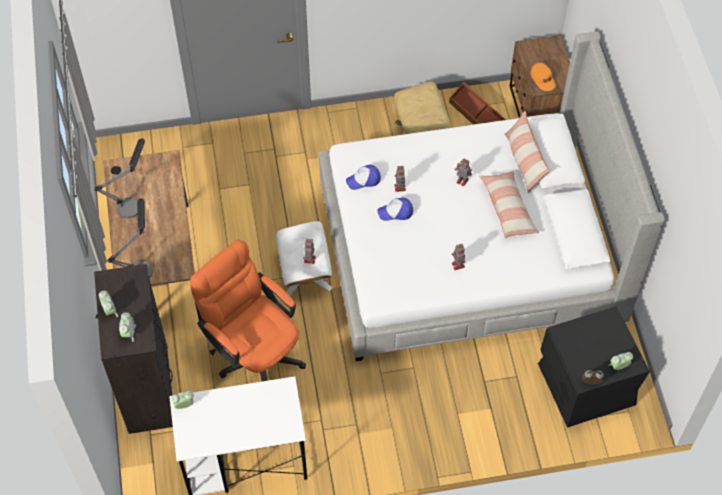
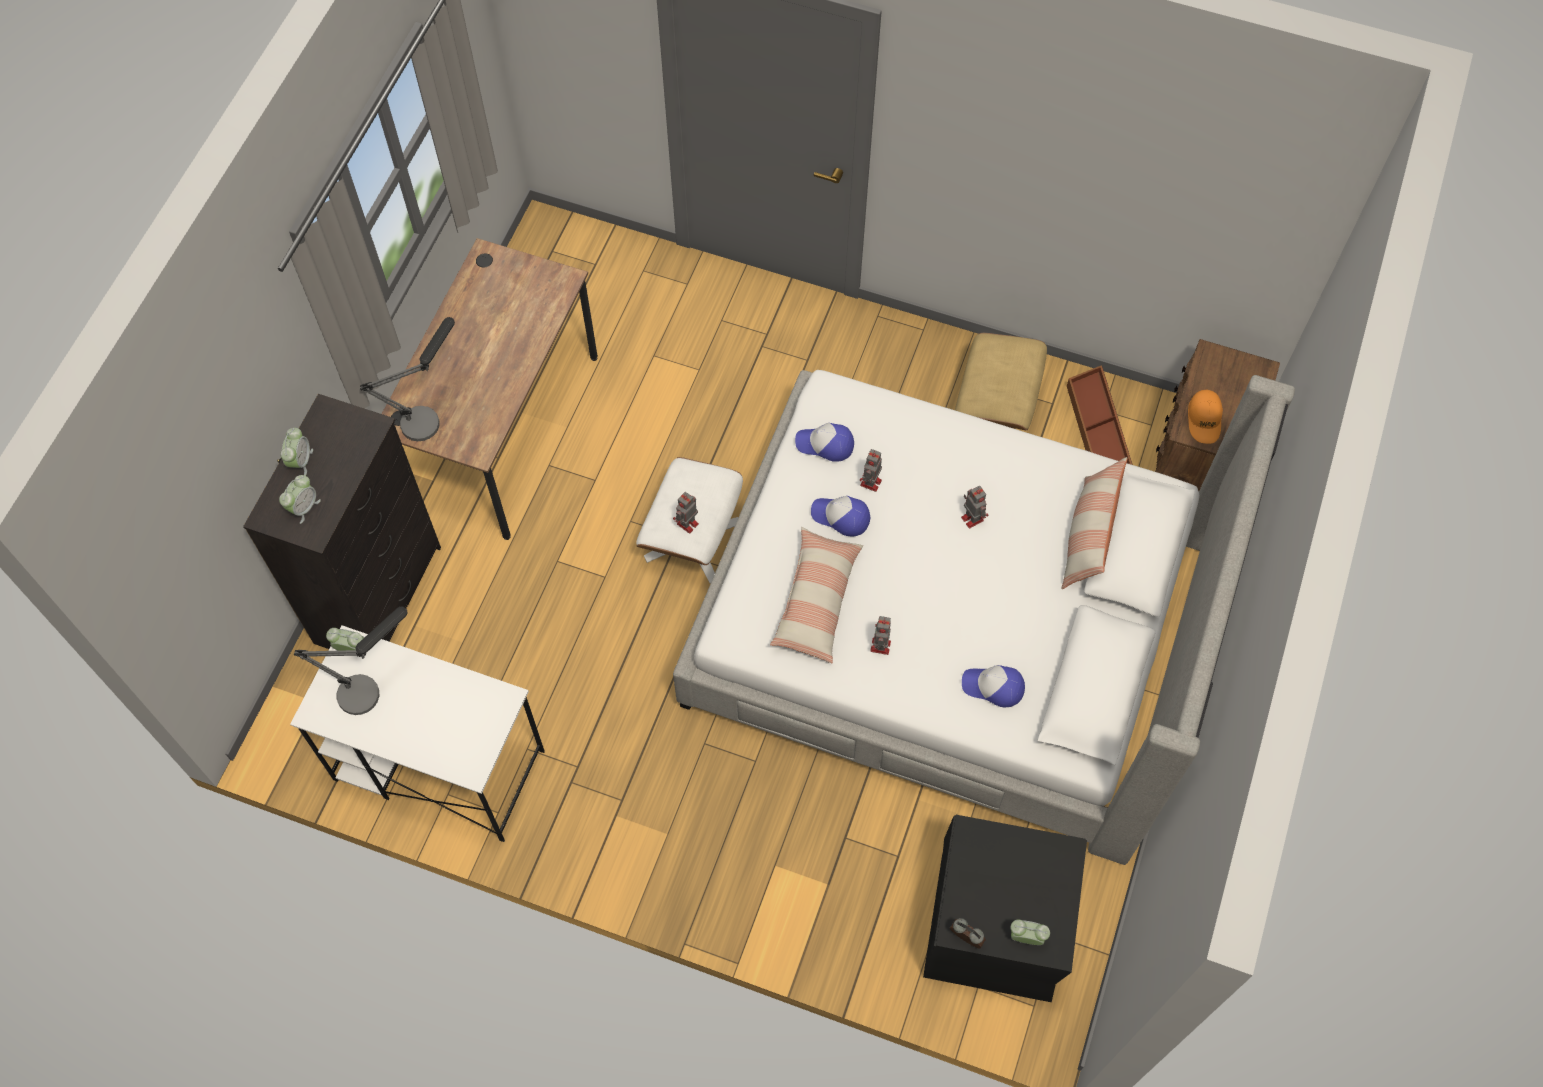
camera: 30 degrees right, 5 degrees up
table lamp [94,139,145,218] -> table lamp moved to [294,607,408,715]
orange office chair [190,240,306,381] -> none
pillow [479,171,539,238] -> pillow moved to [770,527,863,663]
none -> cap [962,665,1025,707]

